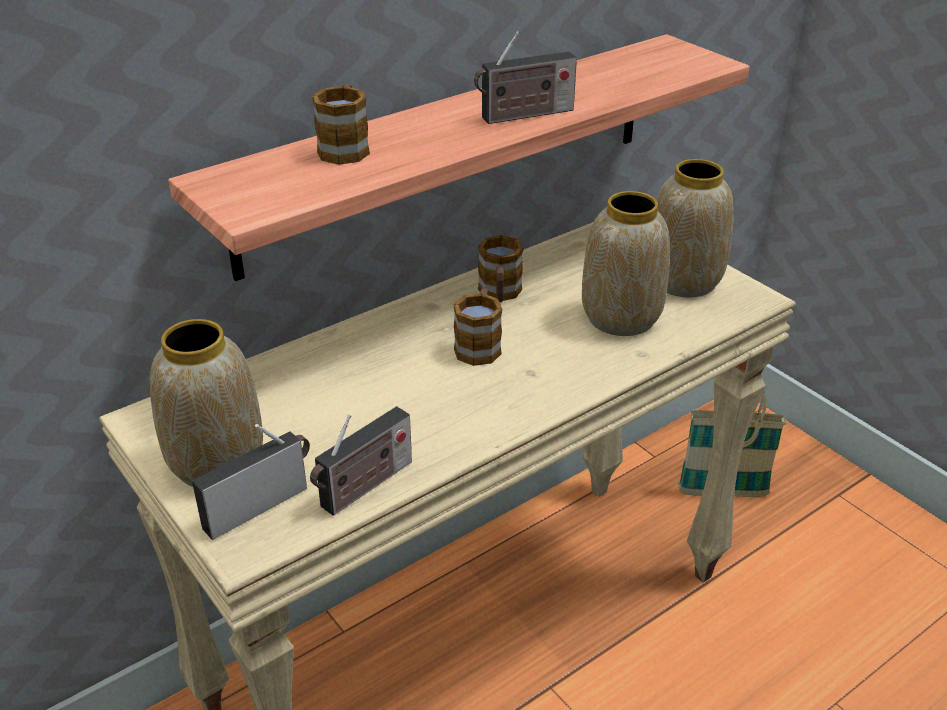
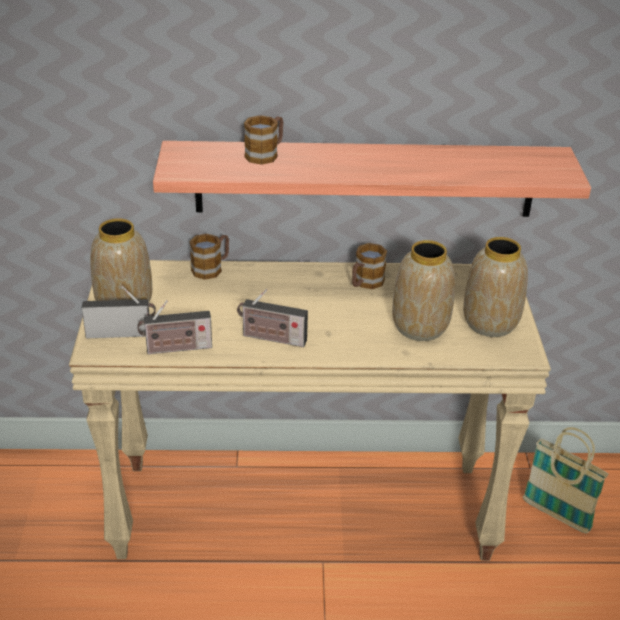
camera: 35 degrees right, 0 degrees up
mug [453,288,502,366] -> mug moved to [189,234,229,280]
radio [474,31,577,124] -> radio moved to [237,289,308,347]

